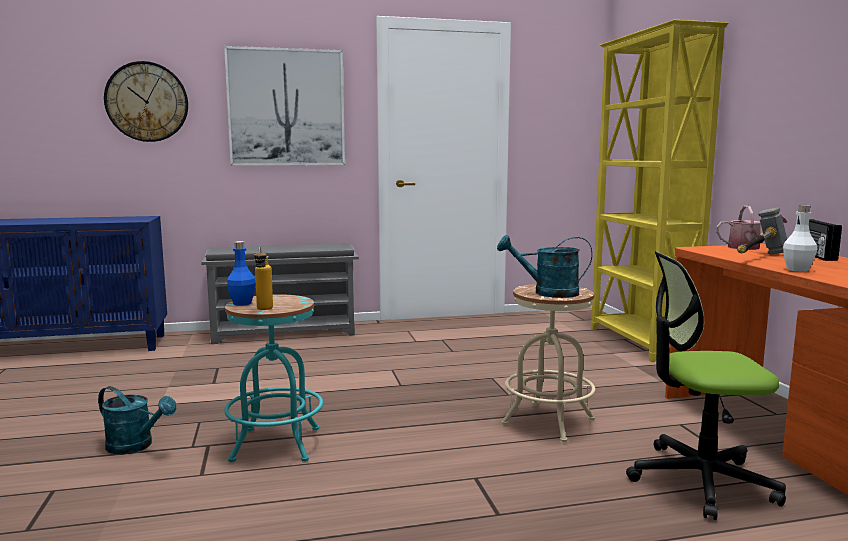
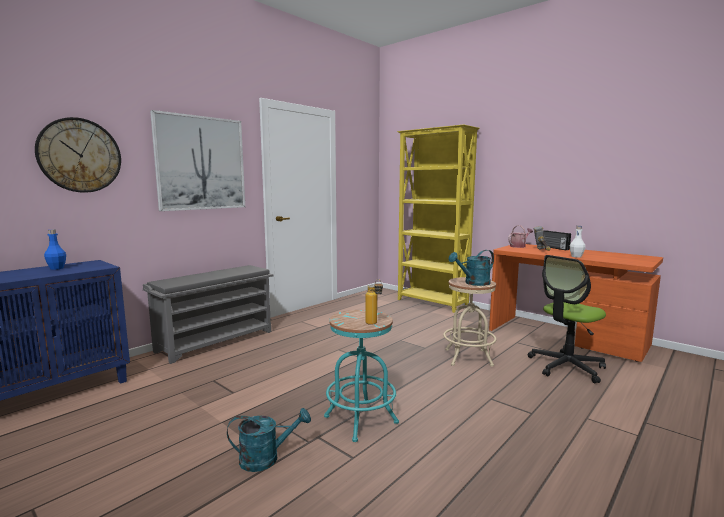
camera: 35 degrees left, 0 degrees up
blue bottle [227,241,256,306] -> blue bottle moved to [44,229,66,270]

